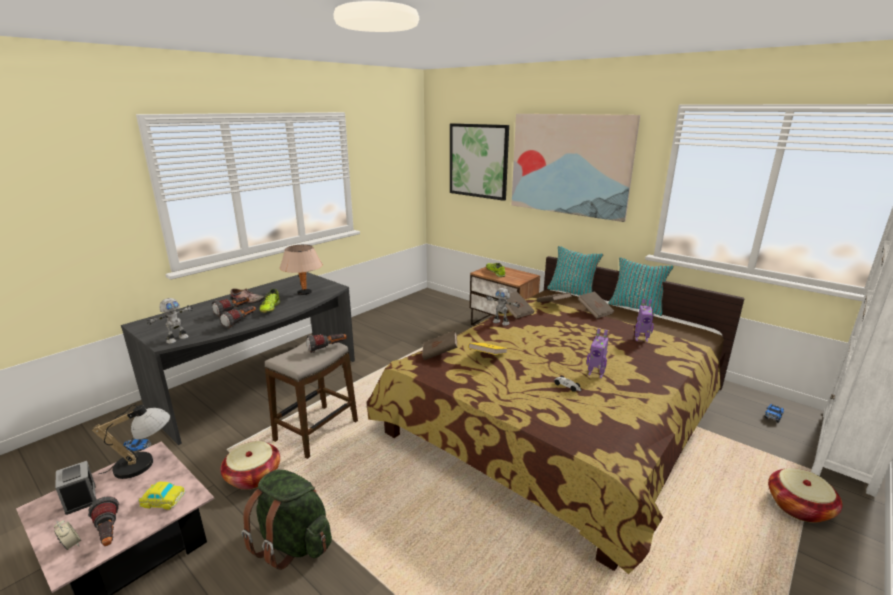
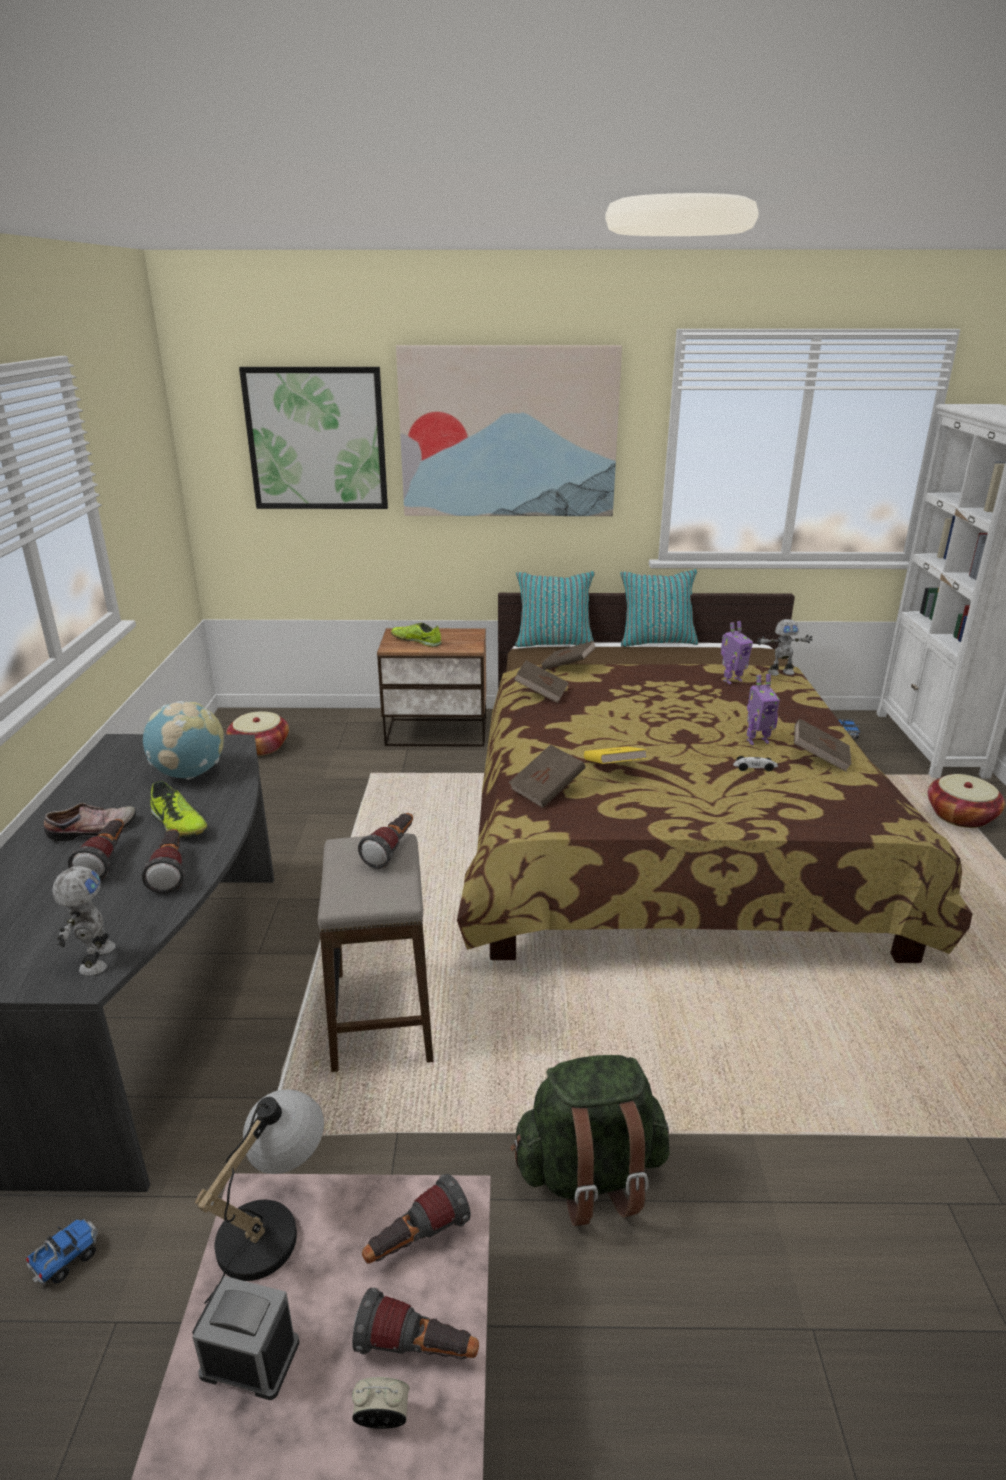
camera: 40 degrees left, 5 degrees up
toy car [138,482,185,510] -> flashlight [362,1174,471,1264]
basket [220,441,280,490] -> basket moved to [226,711,289,756]
beige table lamp [280,245,323,295] -> globe [143,701,224,780]
toy robot [486,288,520,326] -> toy robot moved to [757,619,813,676]
brown book [578,291,614,319] -> brown book moved to [794,718,852,772]

